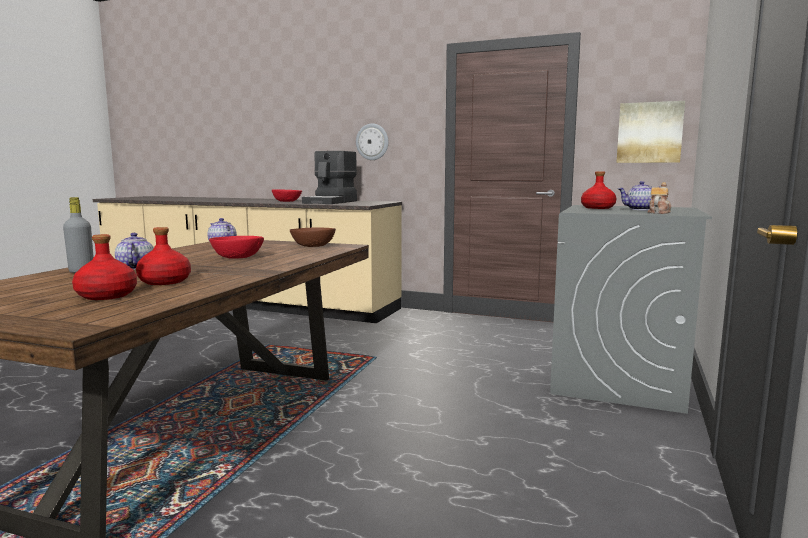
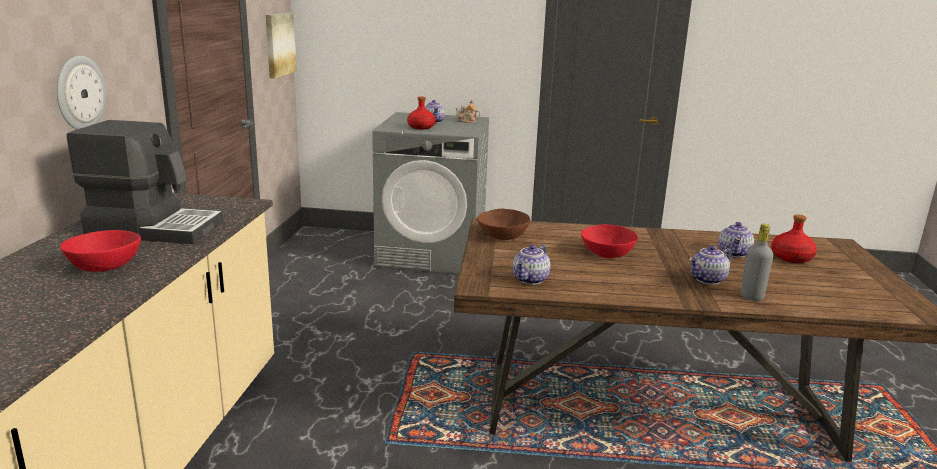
camera: 105 degrees left, 10 degrees up
red bottle [136,227,191,285] -> teapot [718,222,754,258]

